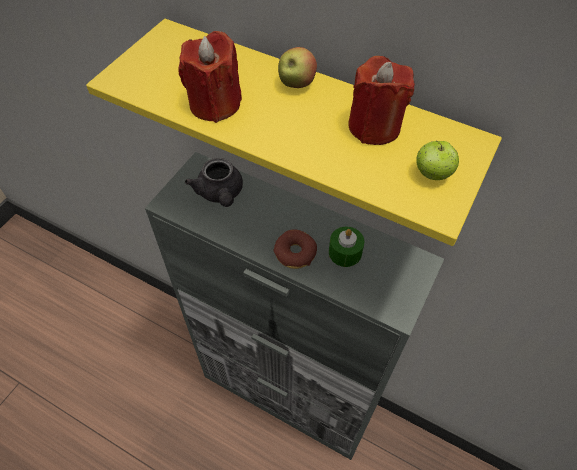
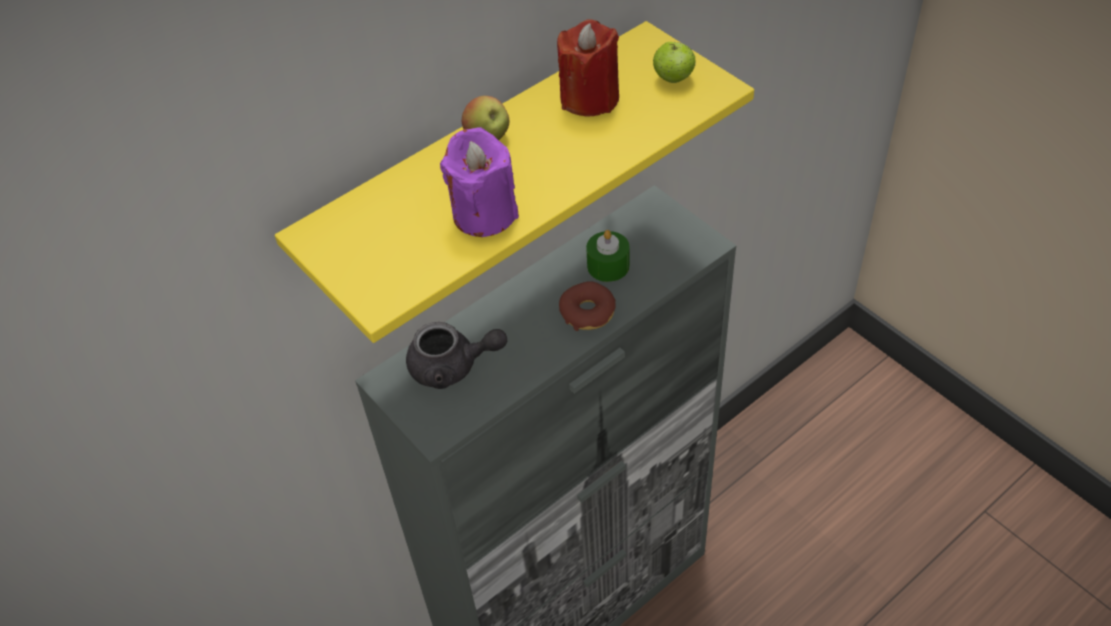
camera: 65 degrees left, 5 degrees down
red candle [178,31,242,123] -> purple candle [440,127,519,237]

